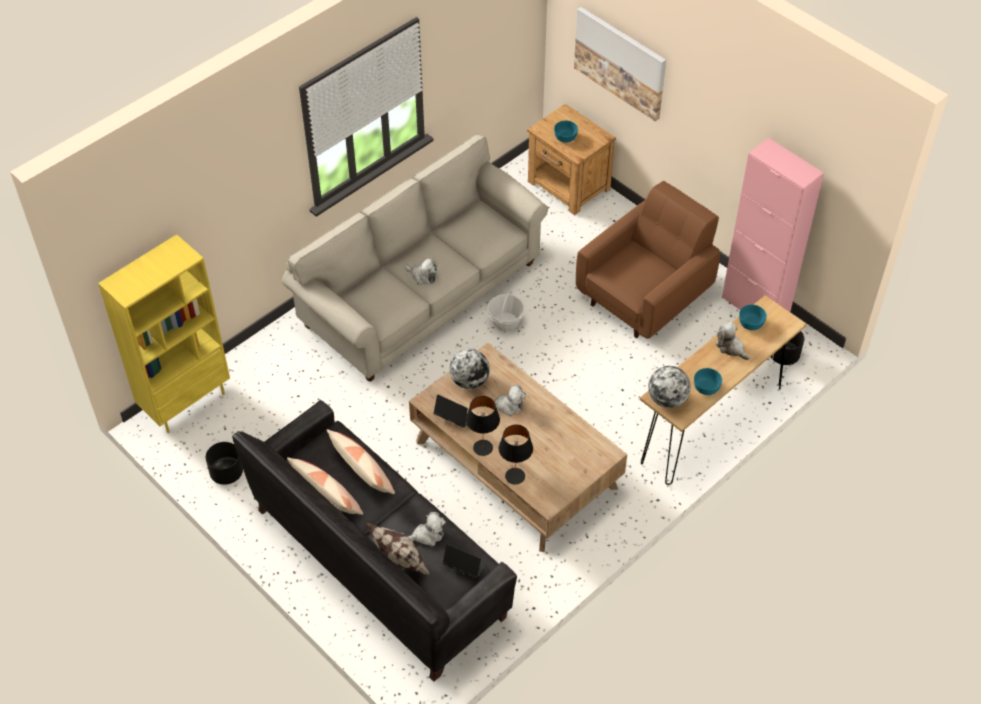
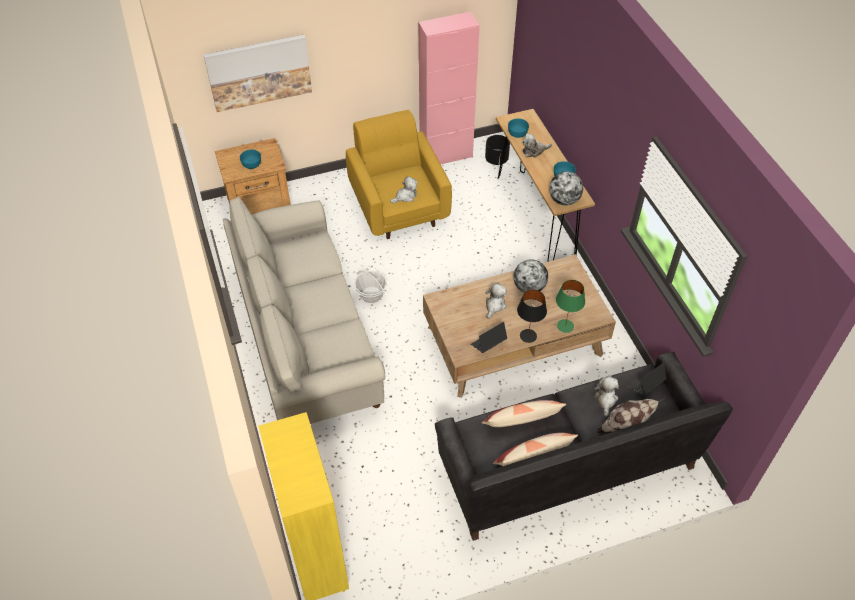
camera: 65 degrees left, 0 degrees up
black planter [206,442,243,485] -> none
plush toy [404,258,438,285] -> plush toy moved to [390,176,418,203]
globe [450,349,490,389] -> globe moved to [513,259,548,293]
black table lamp [499,425,533,485] -> green table lamp [556,280,585,333]
brown armchair [576,181,720,339] -> yellow armchair [346,110,452,239]

